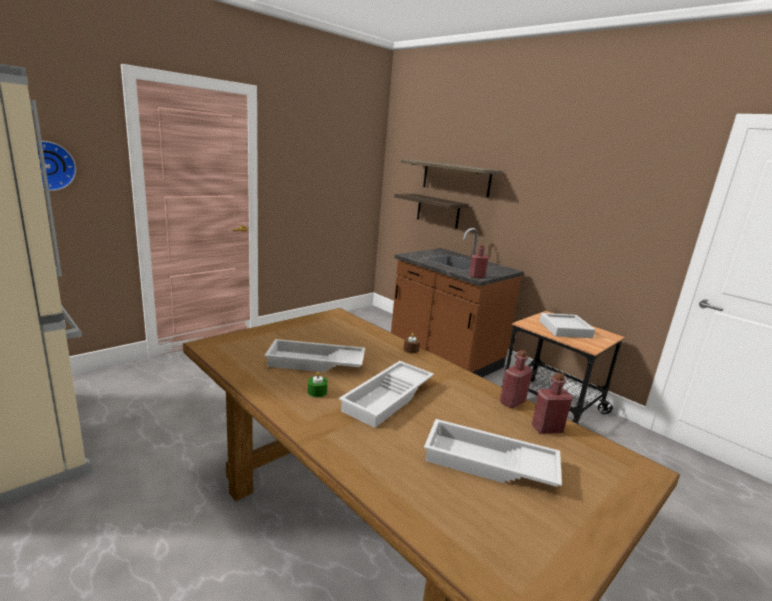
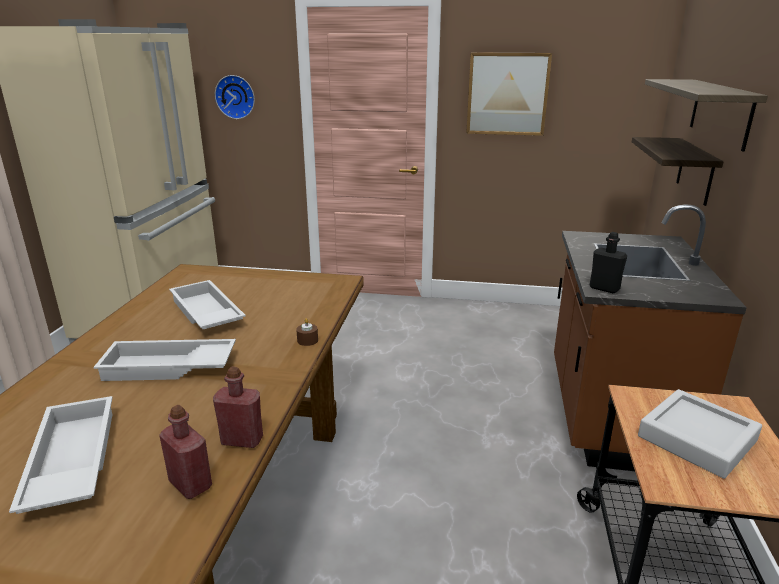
camera: 55 degrees right, 5 degrees up
green candle [308,371,328,397] -> none
red bottle [469,245,489,278] -> black bottle [590,232,627,293]
none -> picture [466,53,552,136]

